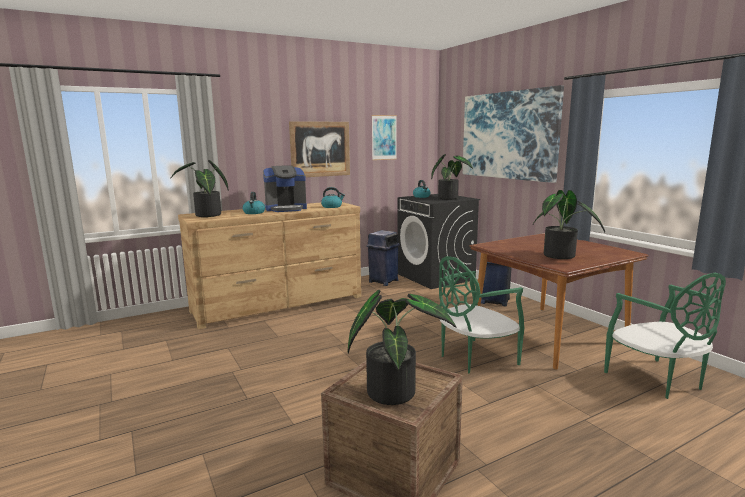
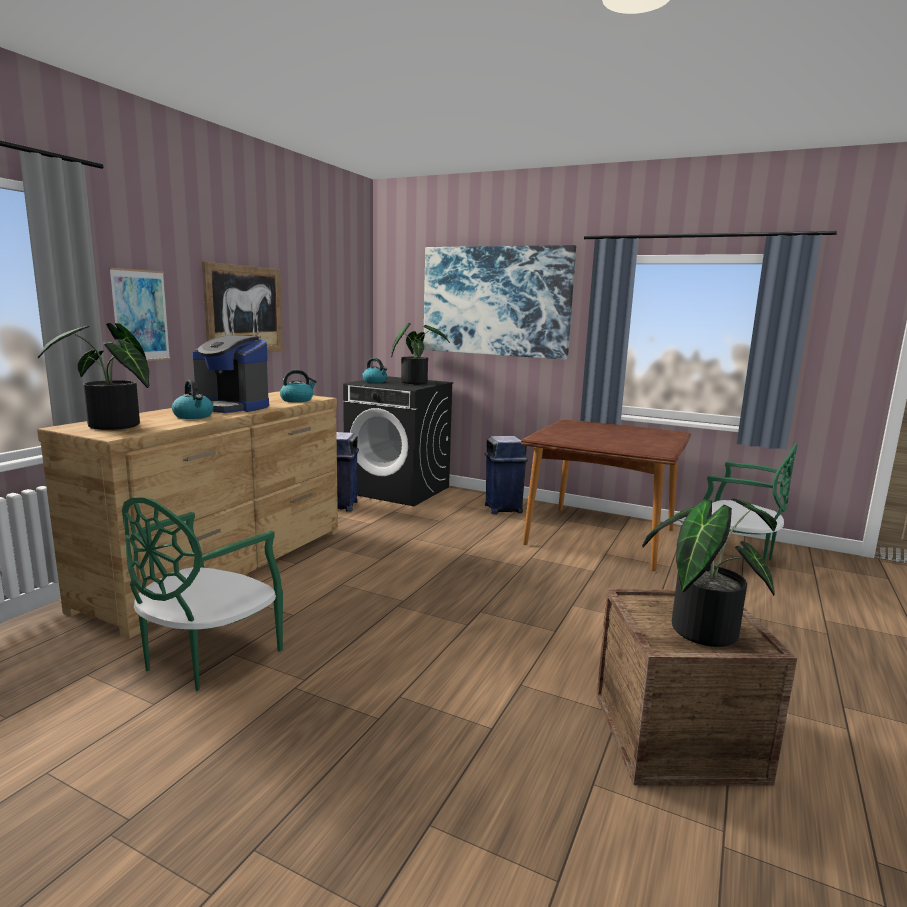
camera: 35 degrees left, 0 degrees up
coffee machine [263,166,307,212] -> coffee machine turned 75 degrees clockwise [192,335,269,413]
picture [372,115,397,160] -> picture moved to [109,268,170,363]
green chair [439,256,524,373] -> green chair moved to [122,497,283,691]
potted plant [533,190,605,259] -> none

